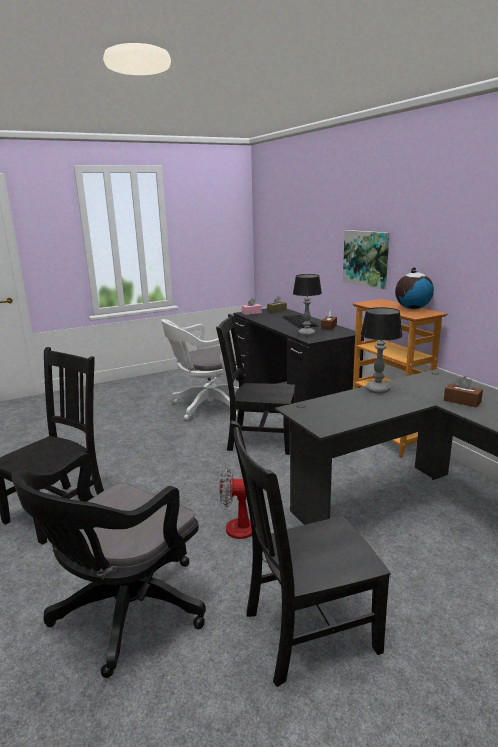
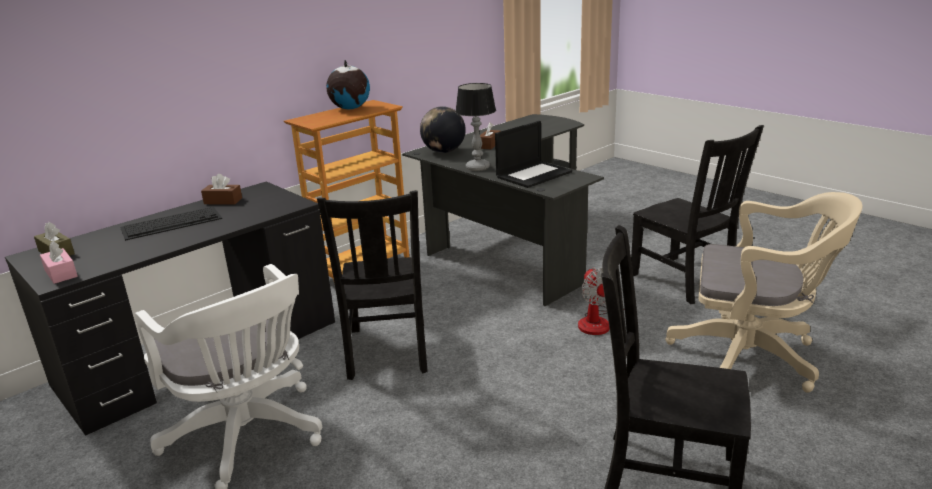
camera: 105 degrees left, 5 degrees up
black office chair [11,452,206,678] -> beige office chair [665,192,862,393]
table lamp [293,274,322,336] -> none
picture [343,230,390,289] -> none
none -> globe [420,106,466,153]
none -> laptop [495,121,572,188]

